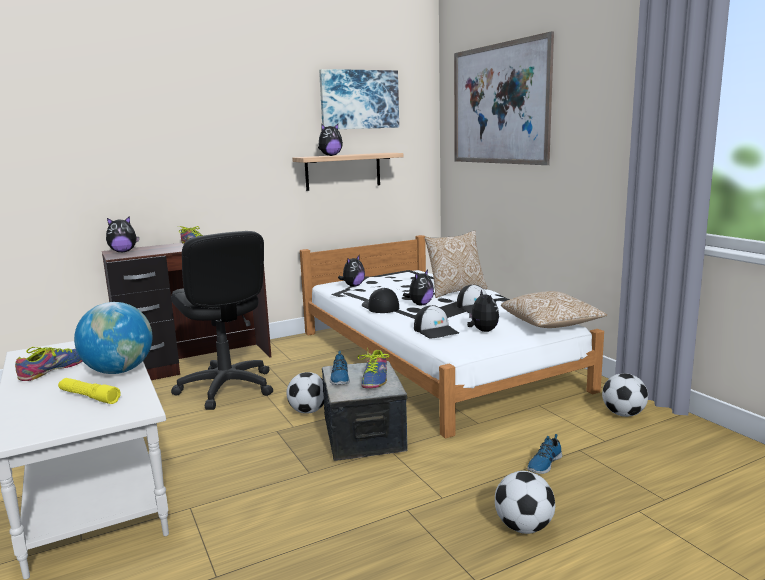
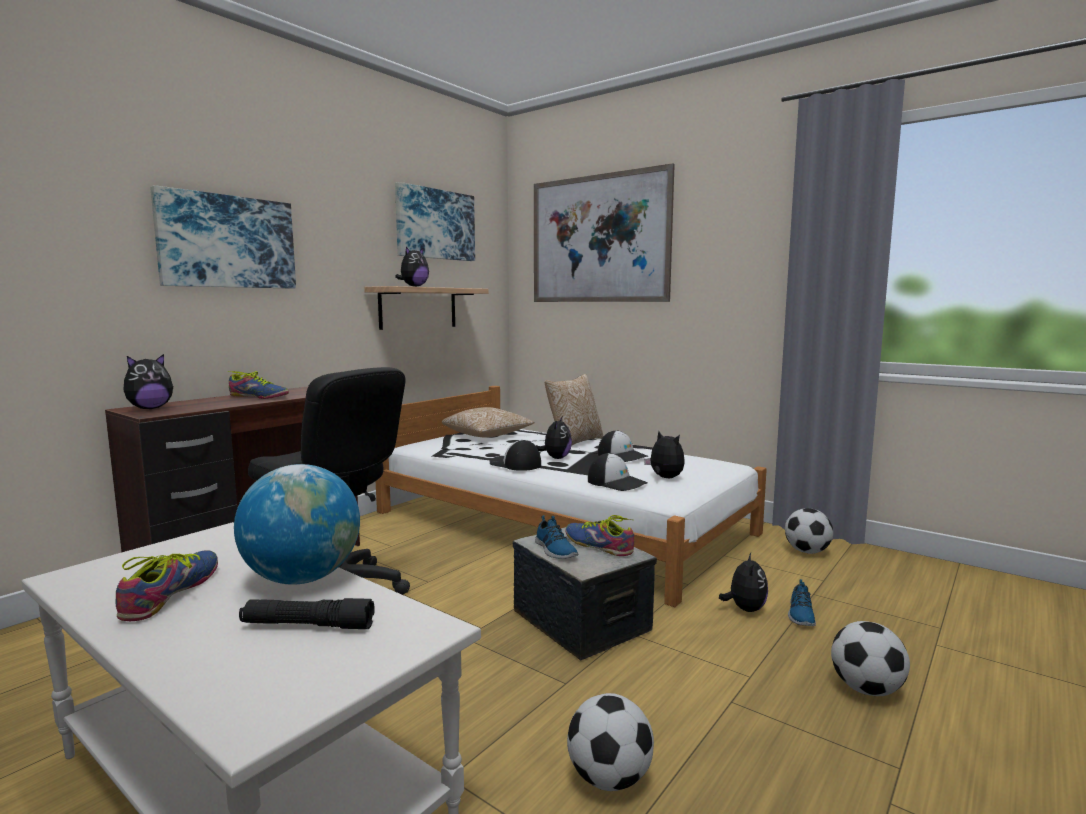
camera: 25 degrees left, 5 degrees down
yellow flashlight [58,378,121,404] -> black flashlight [239,598,374,629]
football [286,372,324,413] -> football moved to [567,693,654,791]
plush toy [338,255,365,287] -> plush toy moved to [719,553,768,612]
shoe [358,347,390,388] -> shoe turned 150 degrees clockwise [565,515,635,556]
pillow [501,291,607,328] -> pillow moved to [442,407,535,437]
none -> picture [150,185,296,288]

